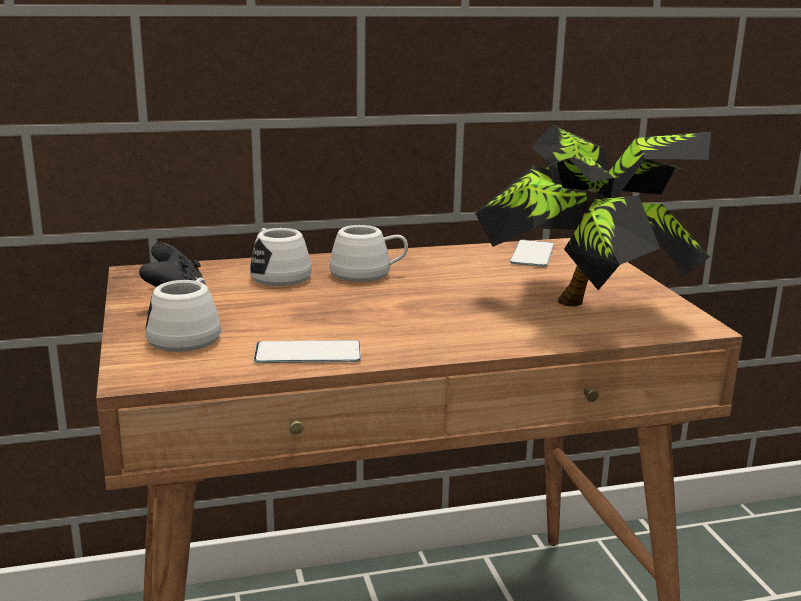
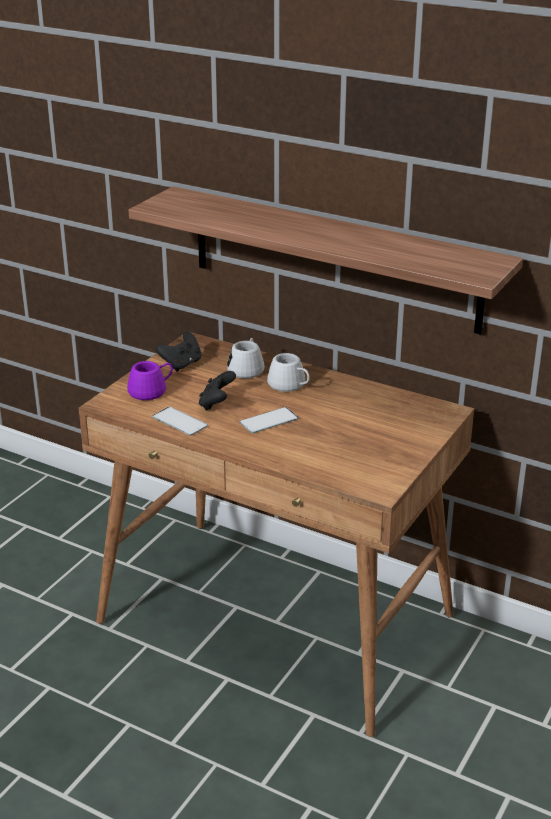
camera: 45 degrees right, 10 degrees up
white mug [145,278,221,352] -> purple mug [127,361,173,400]
potted plant [475,125,711,307] -> none
phone [510,240,554,267] -> phone moved to [240,407,299,433]
none -> shelf [128,186,523,335]
none -> black game controller [199,371,236,411]

